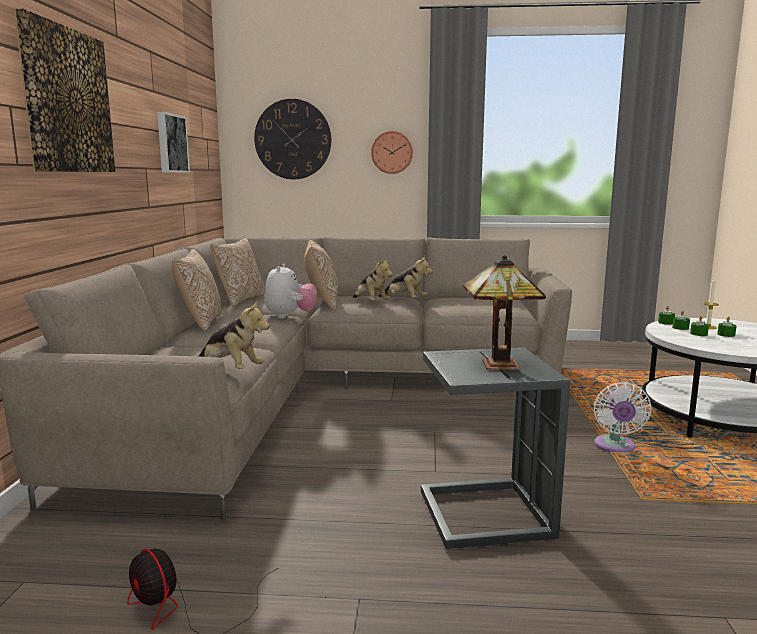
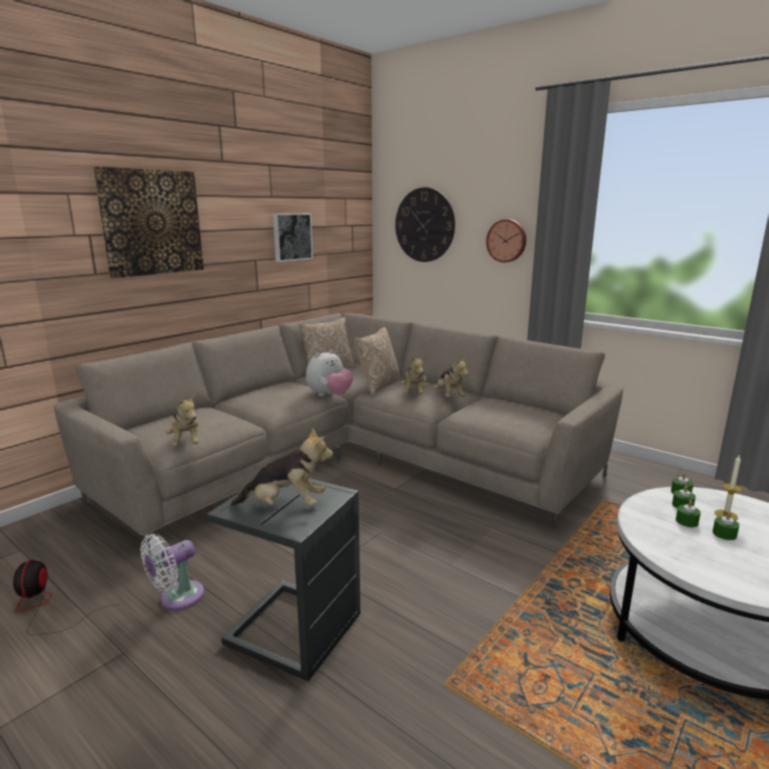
camera: 35 degrees right, 5 degrees up
pillow [172,249,221,332] -> none
table lamp [463,255,546,370] -> plush toy [231,427,333,506]
white fan [594,382,651,452] -> white fan moved to [140,534,204,610]

